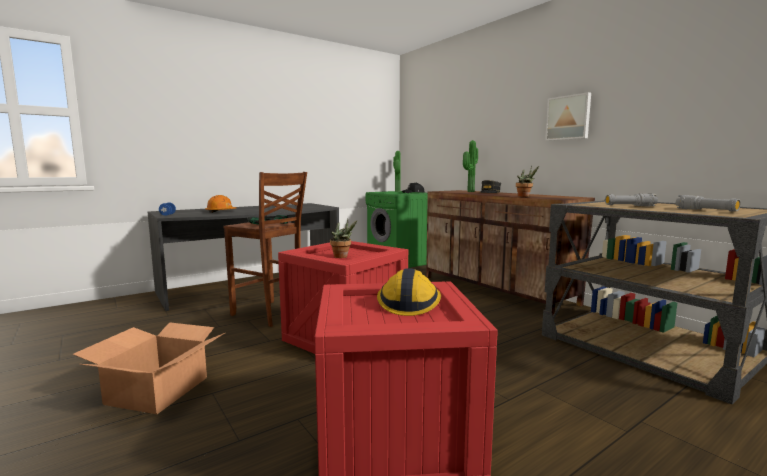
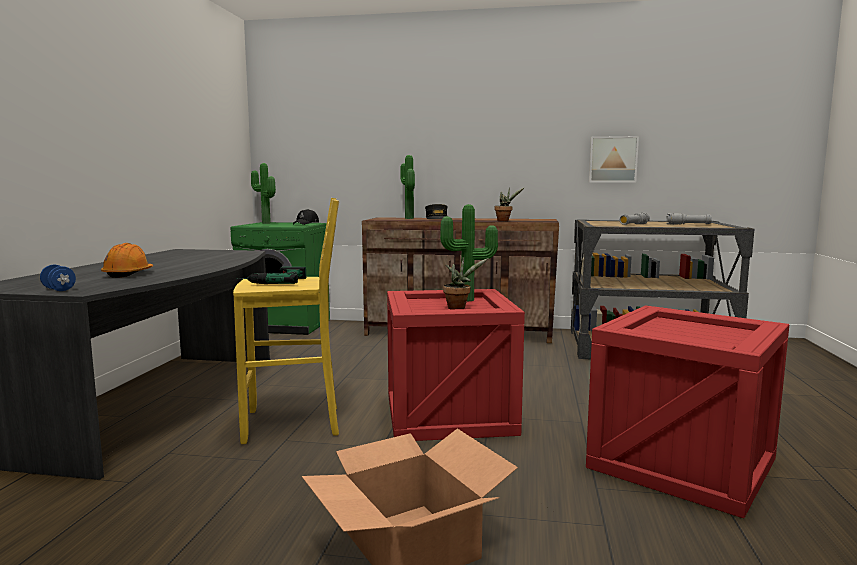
camera: 45 degrees left, 0 degrees up
brown stool [223,172,307,327] -> yellow stool [233,198,339,444]
hard hat [377,268,441,316] -> none
picture [545,92,591,141] -> picture moved to [589,136,639,183]
none -> potted plant [440,204,498,302]

